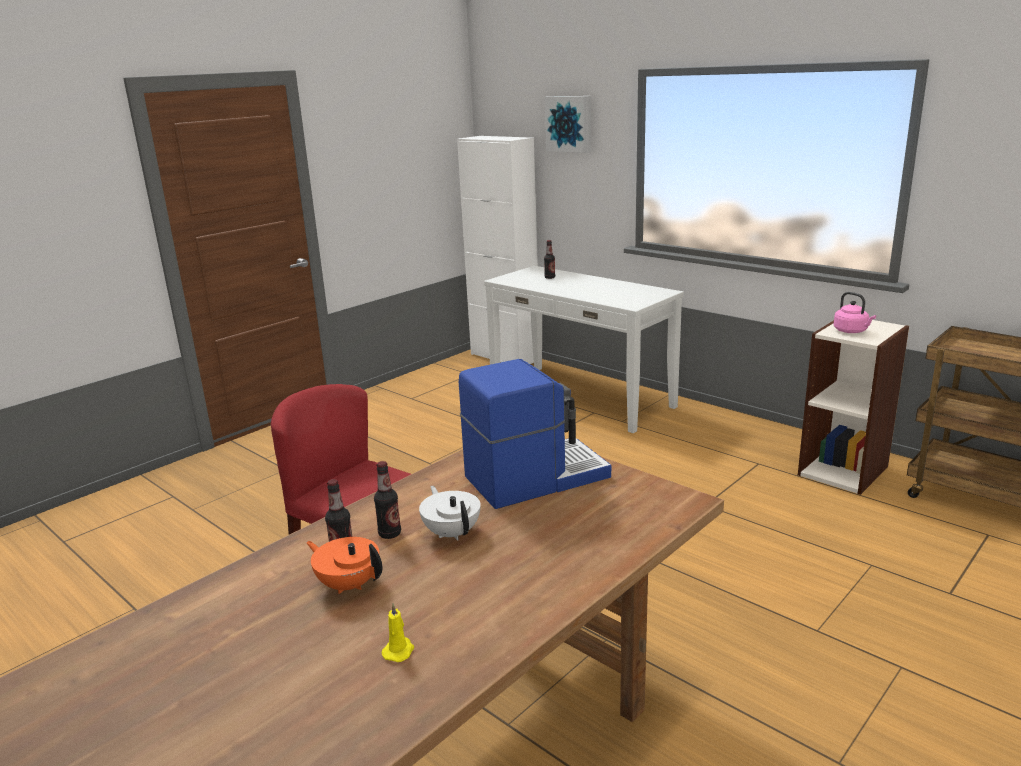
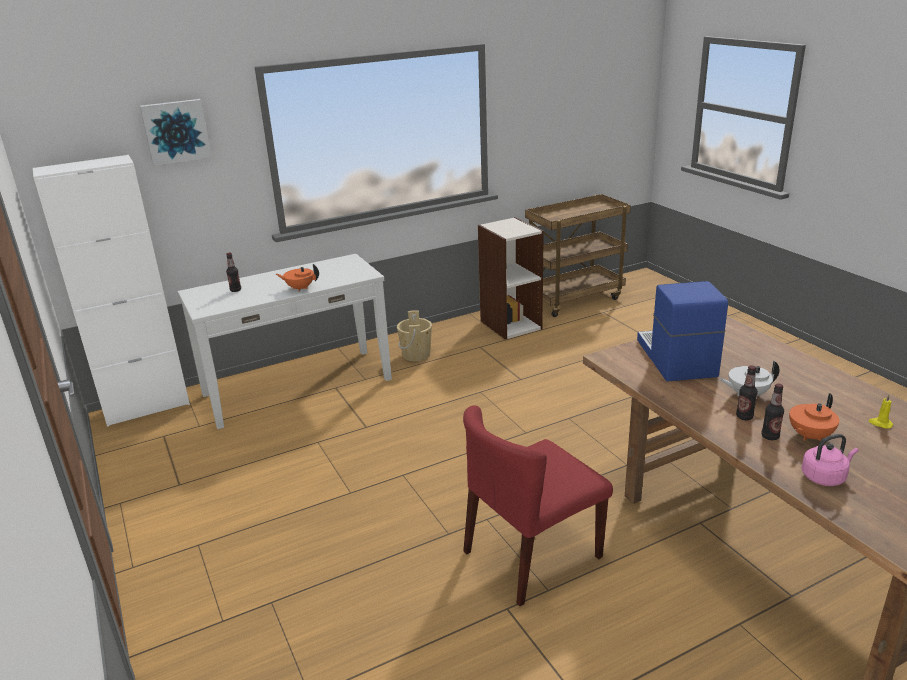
camera: 70 degrees left, 5 degrees up
pink kettle [833,292,876,333] -> pink kettle moved to [802,434,858,486]
none -> orange teapot [276,264,319,291]
none -> beige bucket [397,310,432,361]

